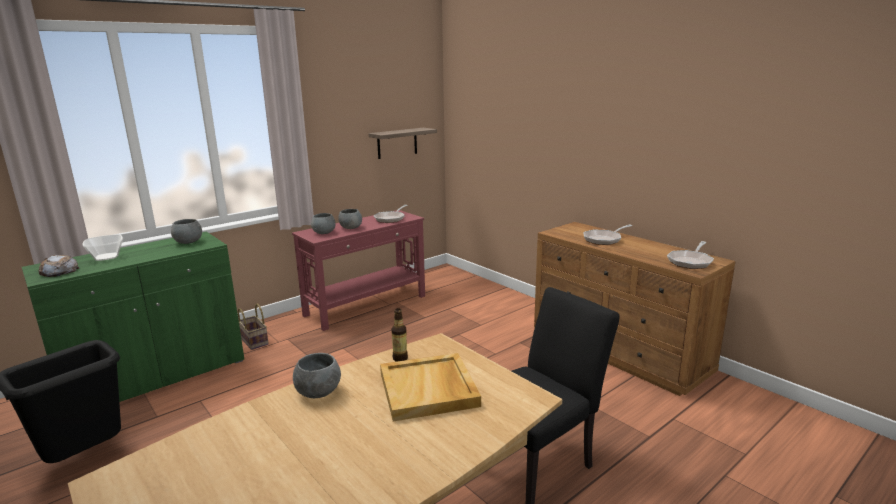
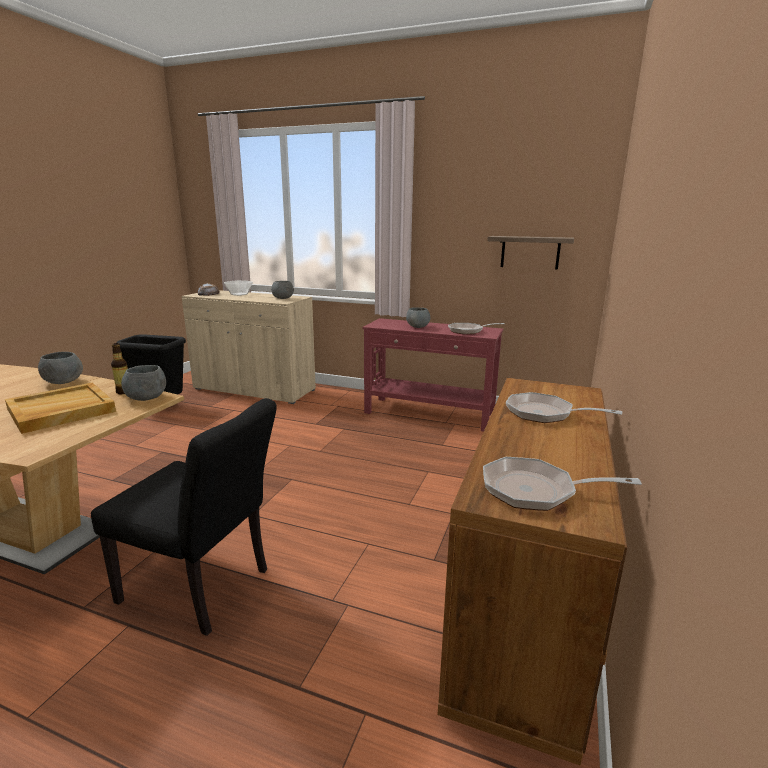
camera: 60 degrees right, 0 degrees up
green cabinet [22,232,244,402] -> beige cabinet [181,290,316,404]
basket [238,303,269,350] -> none
grey bowl [311,213,336,234] -> grey bowl moved to [121,365,166,401]

